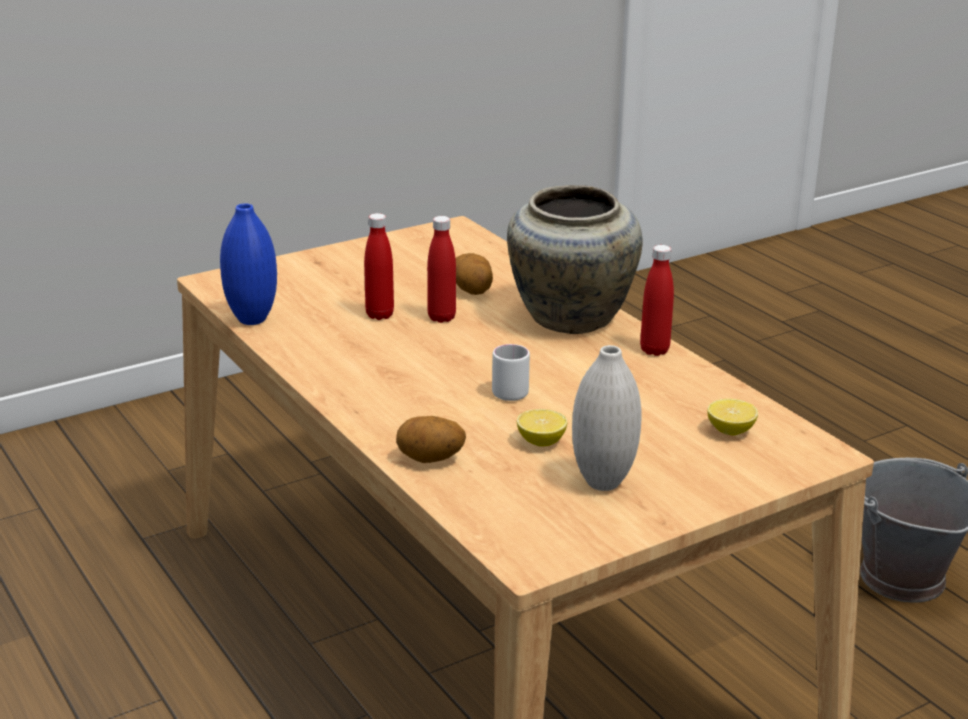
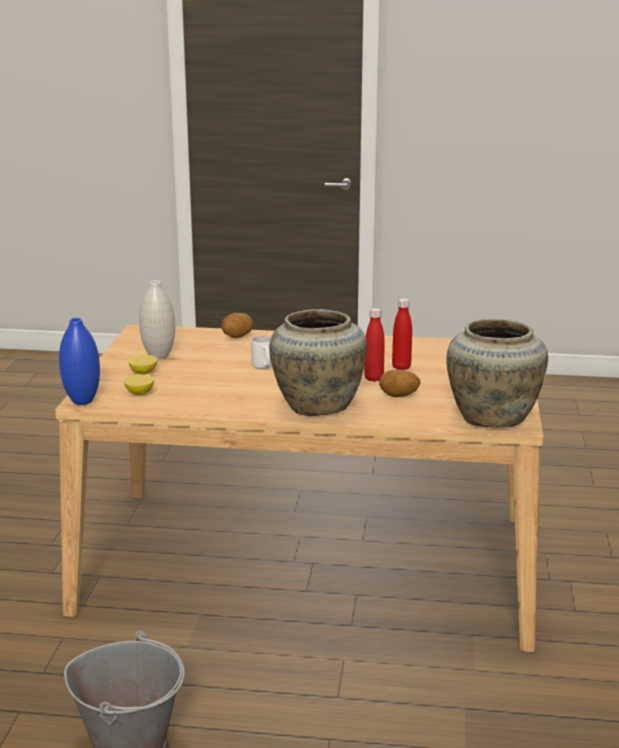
camera: 130 degrees right, 5 degrees down
blue vase [220,203,277,325] -> blue vase moved to [59,318,100,405]
lemon [517,409,567,447] -> lemon moved to [128,355,158,375]
red bottle [640,245,674,356] -> none
none -> beige vase [446,319,548,428]

